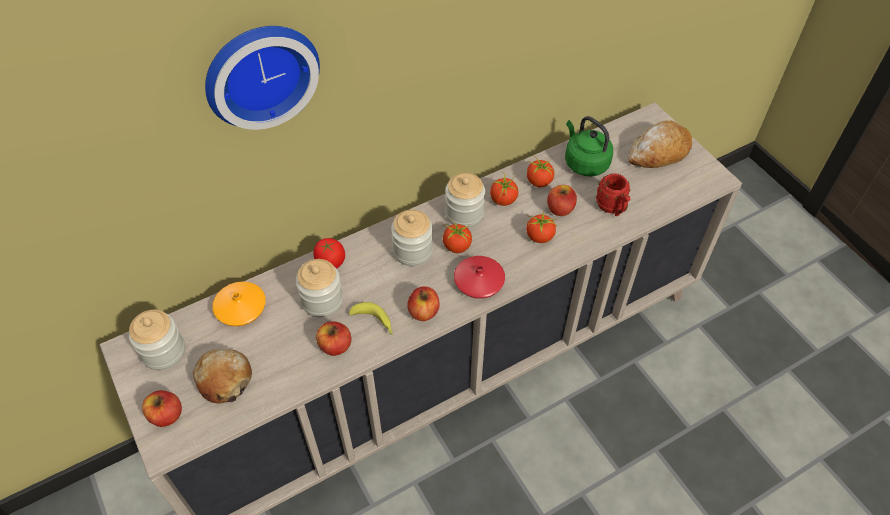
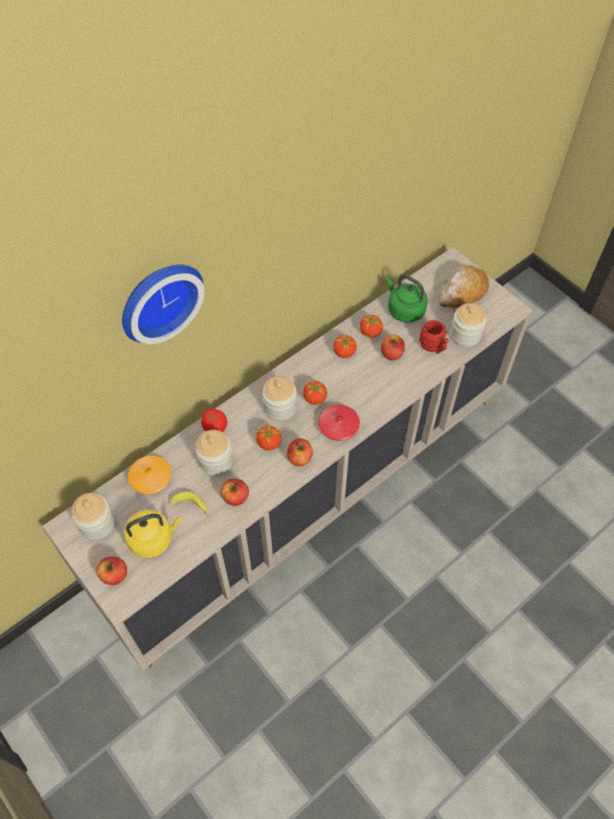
camera: 10 degrees left, 5 degrees up
bread [193,349,252,404] -> yellow kettle [124,510,182,558]
banana [349,302,393,334] -> banana moved to [170,491,210,516]
jar [445,173,485,228] -> jar moved to [450,303,486,347]
tomato [526,211,556,243] -> tomato moved to [255,425,282,450]

